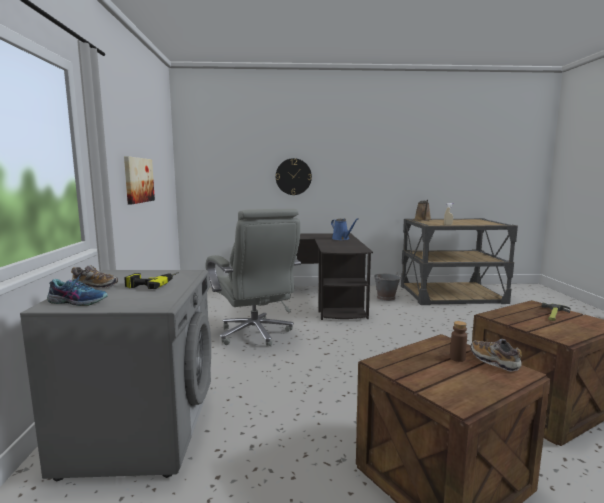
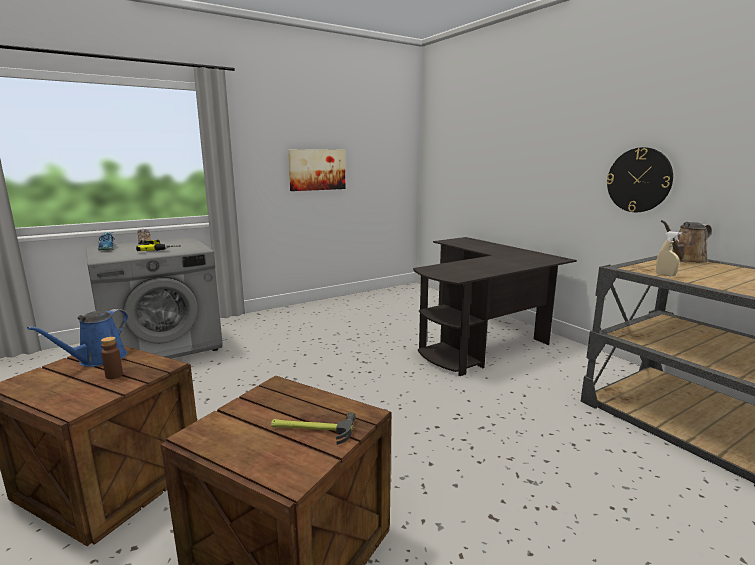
camera: 60 degrees right, 5 degrees up
grey office chair [206,209,301,346] -> none
wall clock [276,158,312,195] -> wall clock moved to [607,147,673,212]
blue watering can [331,218,359,240] -> blue watering can moved to [27,309,128,367]
grey bucket [374,272,402,301] -> none
shoe [470,339,522,372] -> none

